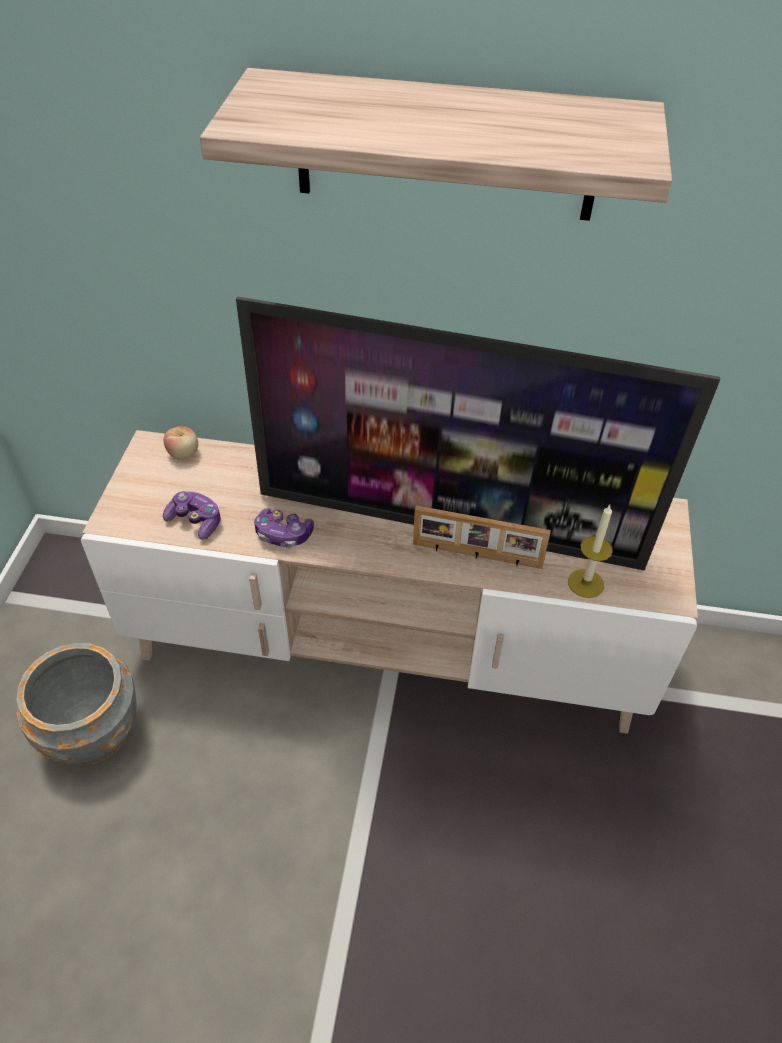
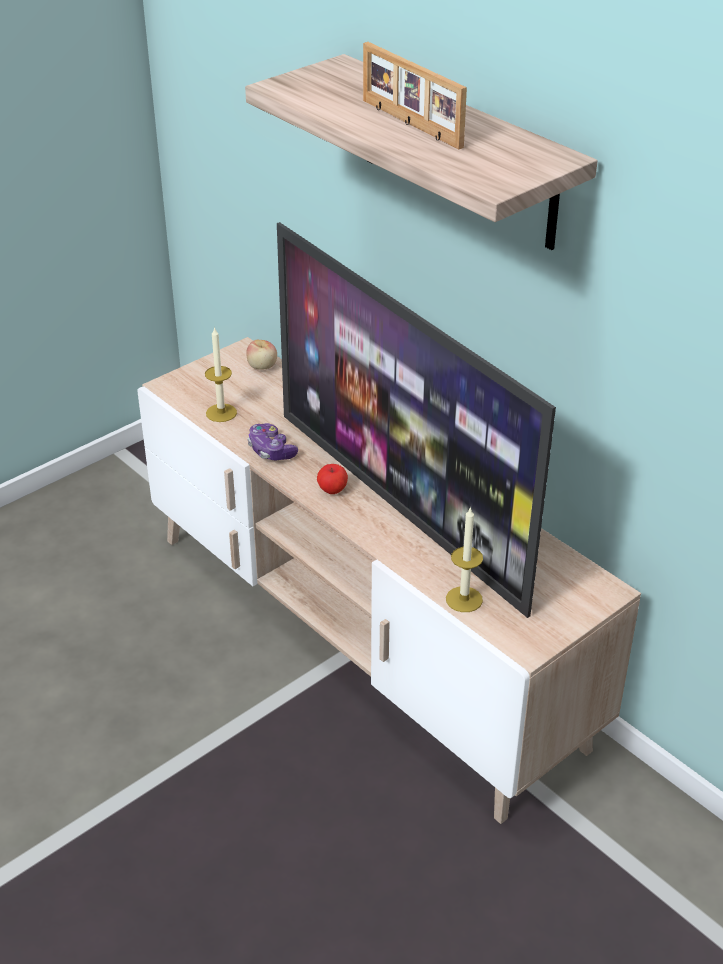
camera: 40 degrees right, 10 degrees down
grey planter [16,643,137,765] -> none
game controller [163,491,221,539] -> candle [205,327,237,422]
picture frame [413,505,551,569] -> picture frame moved to [363,42,467,149]
none -> apple [317,464,348,494]

